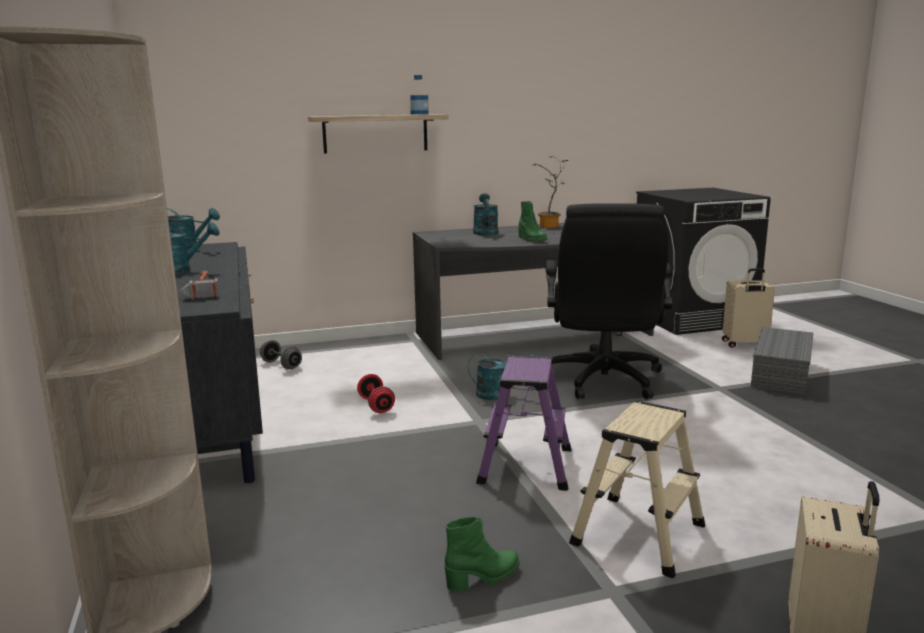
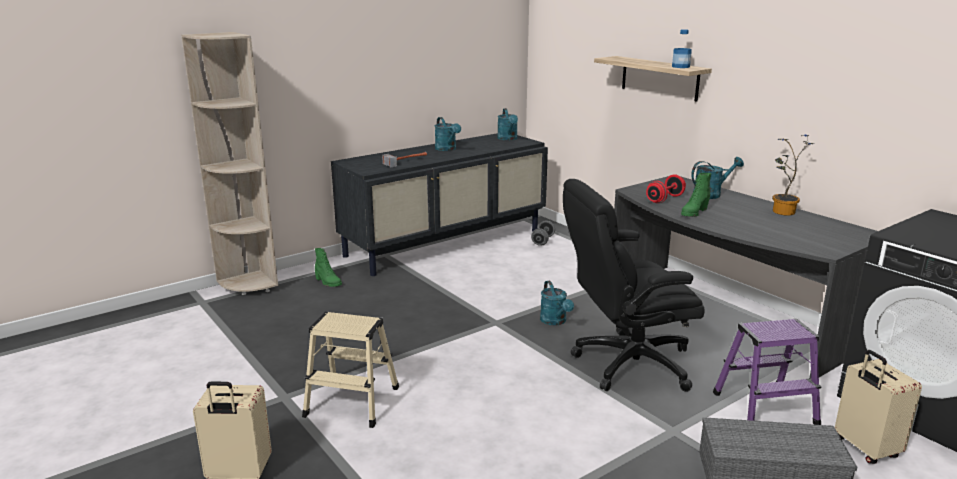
camera: 70 degrees right, 5 degrees up
red dumbbell [357,374,395,413] -> red dumbbell moved to [646,174,686,203]
green boot [444,517,519,591] -> green boot moved to [315,248,342,287]
purple step ladder [476,355,571,491] -> purple step ladder moved to [713,318,821,425]

